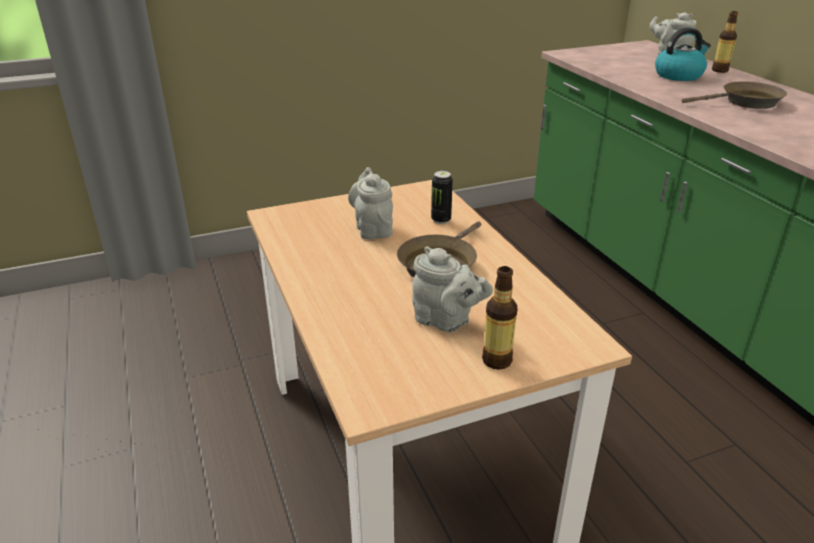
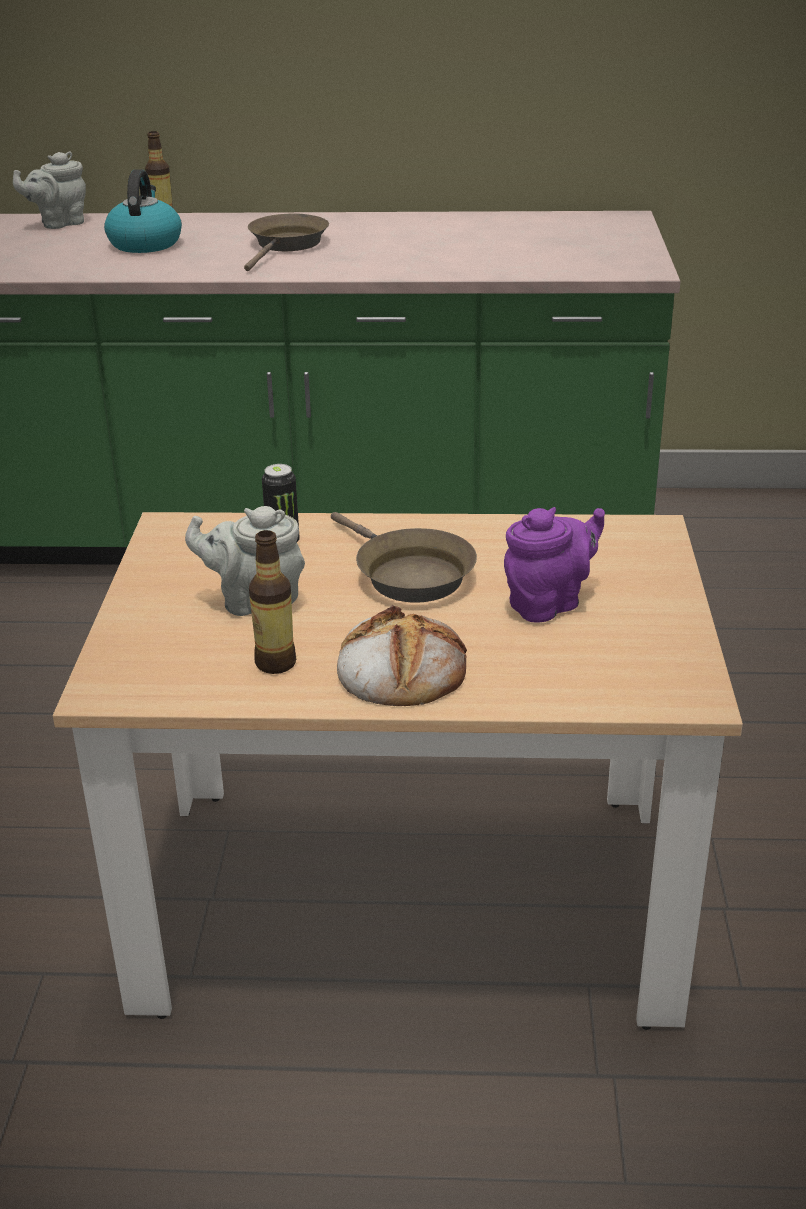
camera: 65 degrees left, 0 degrees up
grey teapot [412,246,493,332] -> purple teapot [504,507,605,623]
bottle [482,266,518,370] -> bottle moved to [249,530,297,674]
none -> bread [337,605,467,706]

